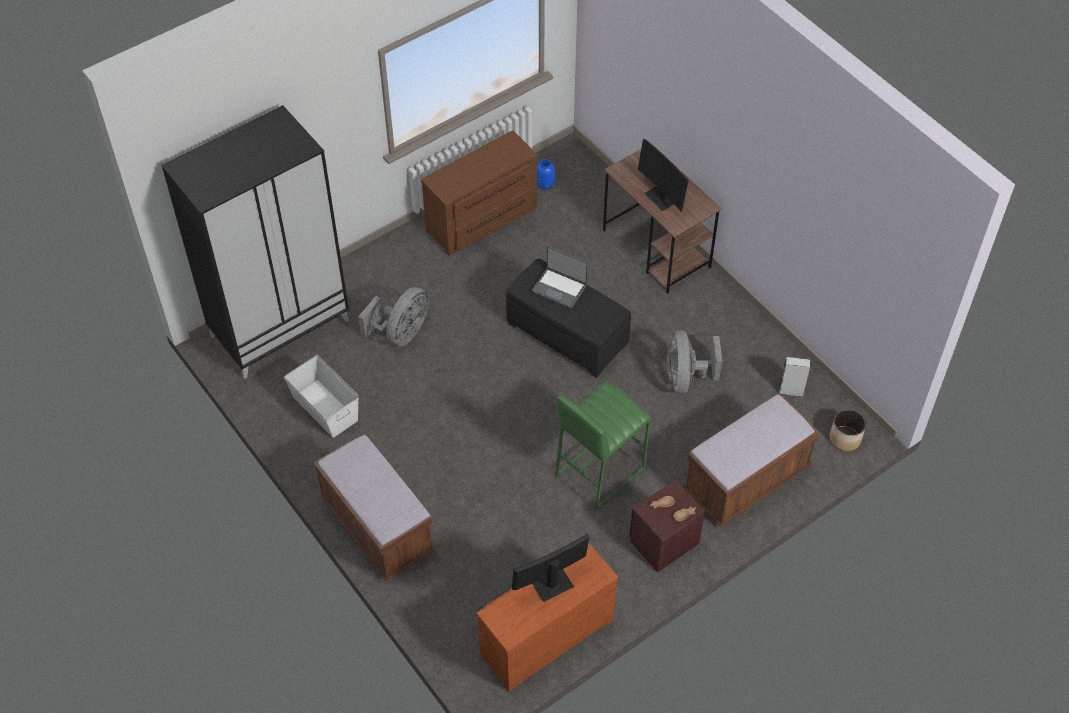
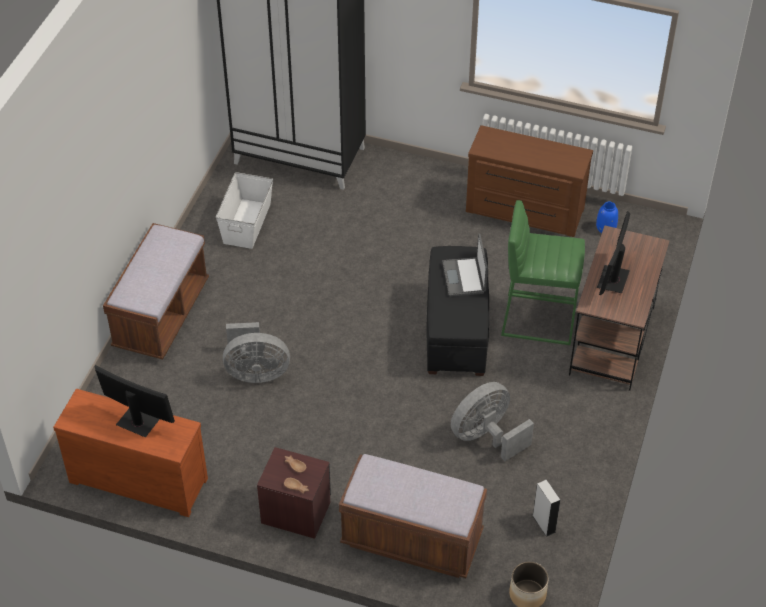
camera: 55 degrees right, 5 degrees down
grey fan [358,287,429,346] -> grey fan moved to [223,322,290,383]
green stool [555,381,651,510] -> green stool moved to [501,200,585,345]

